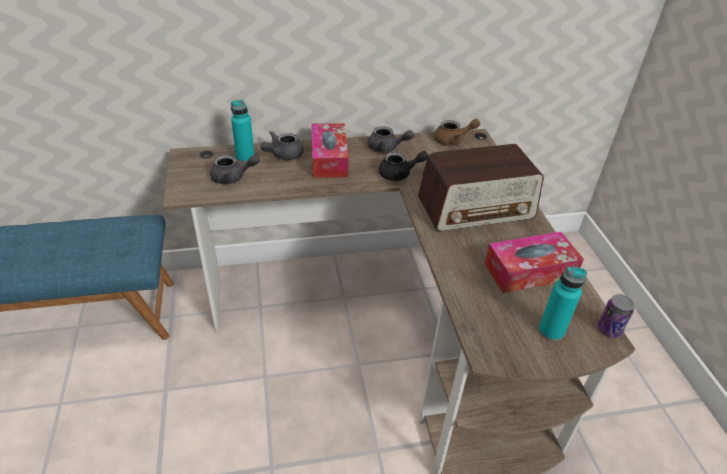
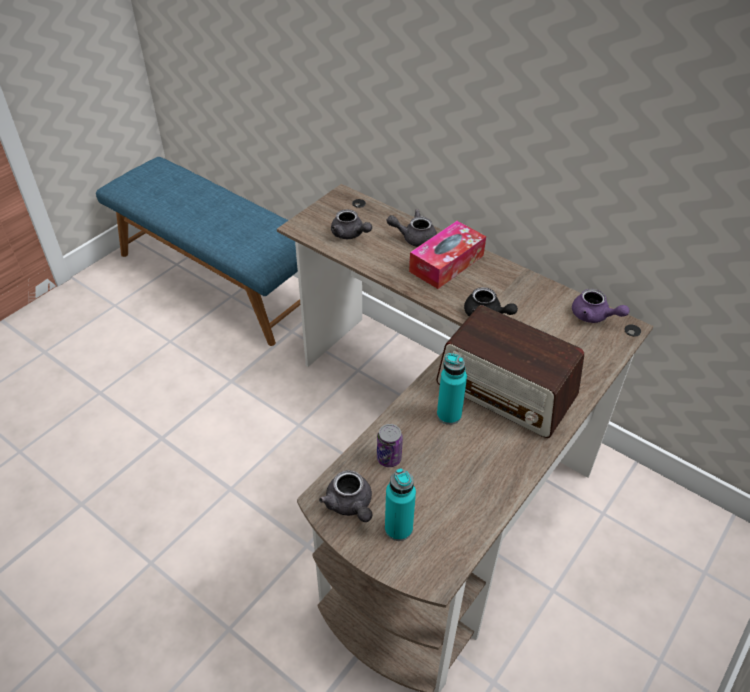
camera: 50 degrees right, 5 degrees up
turquoise bottle [231,100,254,163] -> turquoise bottle moved to [437,353,467,425]
grey teapot [368,126,414,152] -> grey teapot moved to [319,470,372,522]
brown teapot [434,119,480,145] -> purple teapot [572,289,630,323]
tissue box [484,232,584,293] -> none
can [598,294,634,338] -> can moved to [377,424,403,467]

